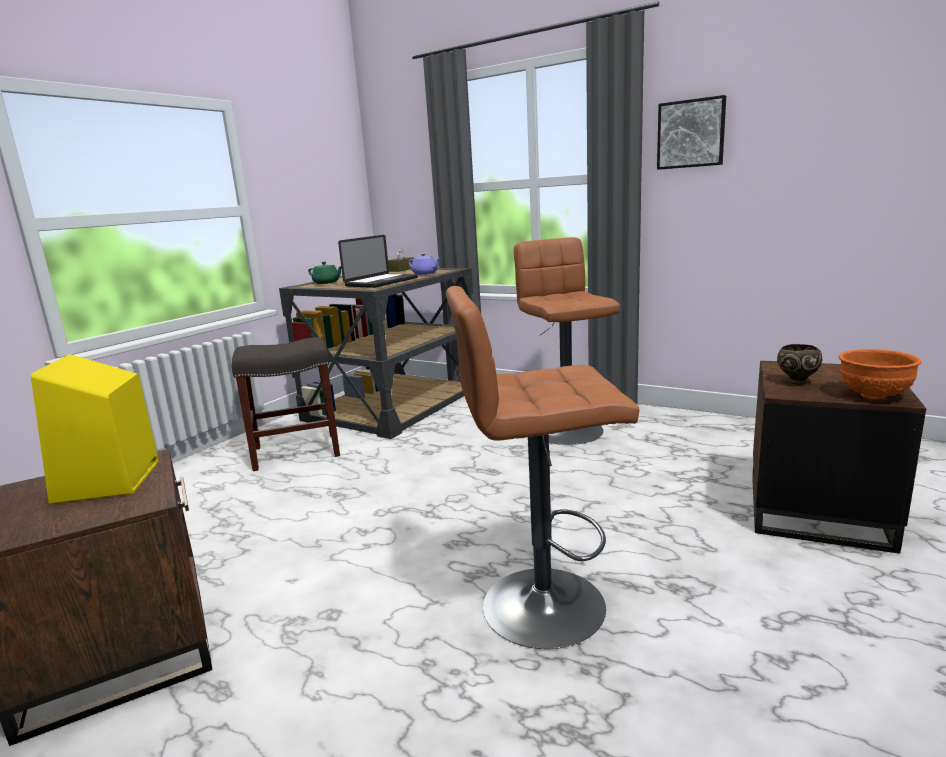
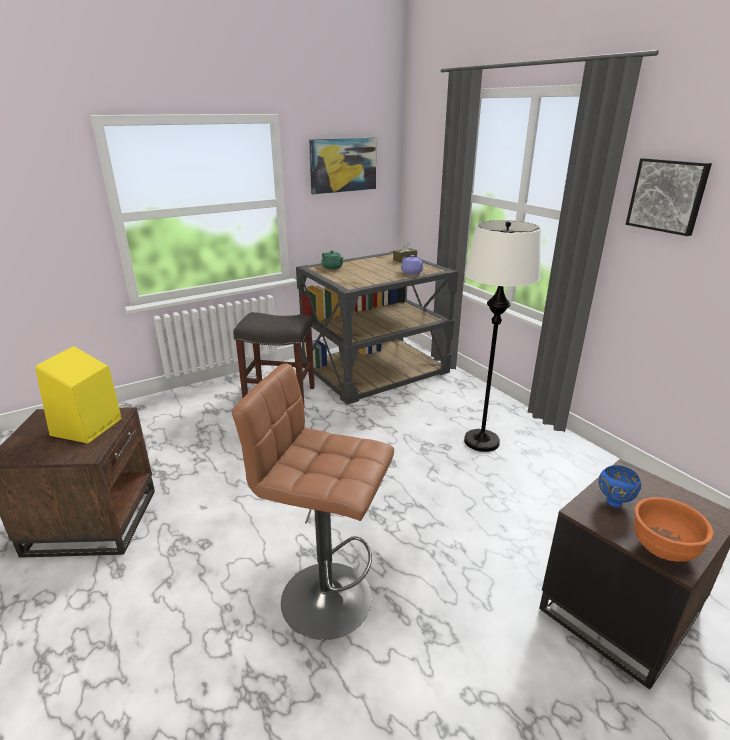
camera: 25 degrees right, 10 degrees up
laptop [338,235,418,288] -> none
brown stool [514,237,620,445] -> white floor lamp [464,220,541,452]
brown bowl [777,344,822,385] -> blue bowl [598,465,641,507]
none -> picture [309,138,376,194]

